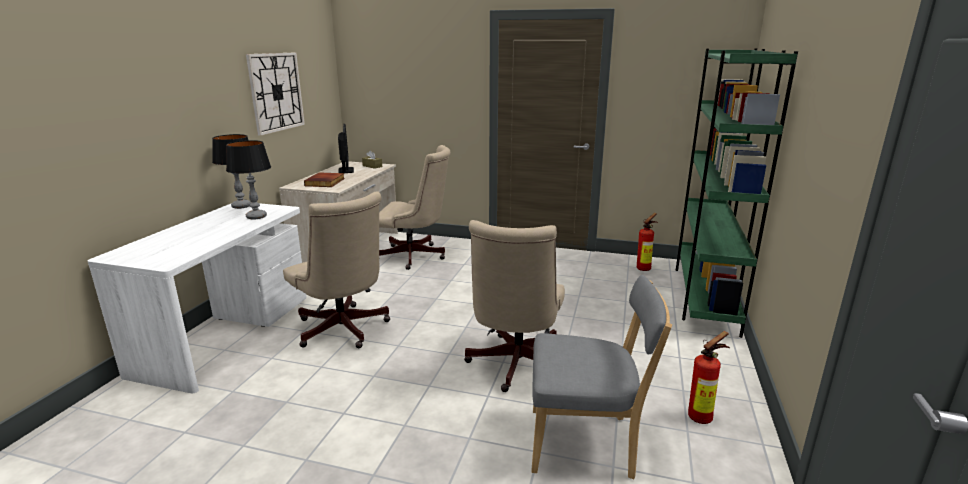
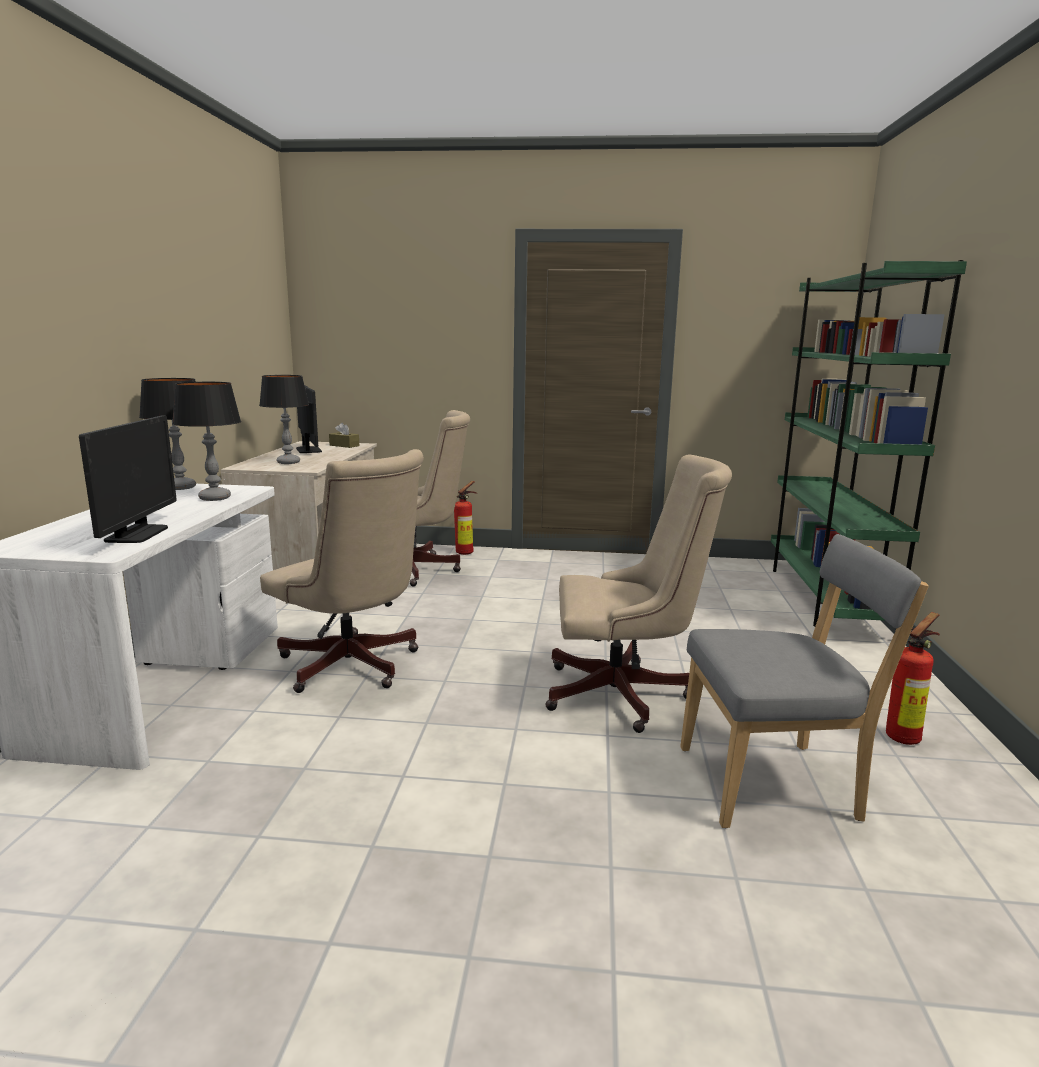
camera: 10 degrees left, 5 degrees down
wall clock [246,53,305,136] -> none
book [304,172,345,187] -> table lamp [259,375,309,464]
beige office chair [464,220,565,392] -> beige office chair turned 90 degrees counterclockwise [545,454,732,733]
fire extinguisher [637,213,658,271] -> fire extinguisher moved to [454,481,477,555]
none -> monitor [79,416,177,543]

